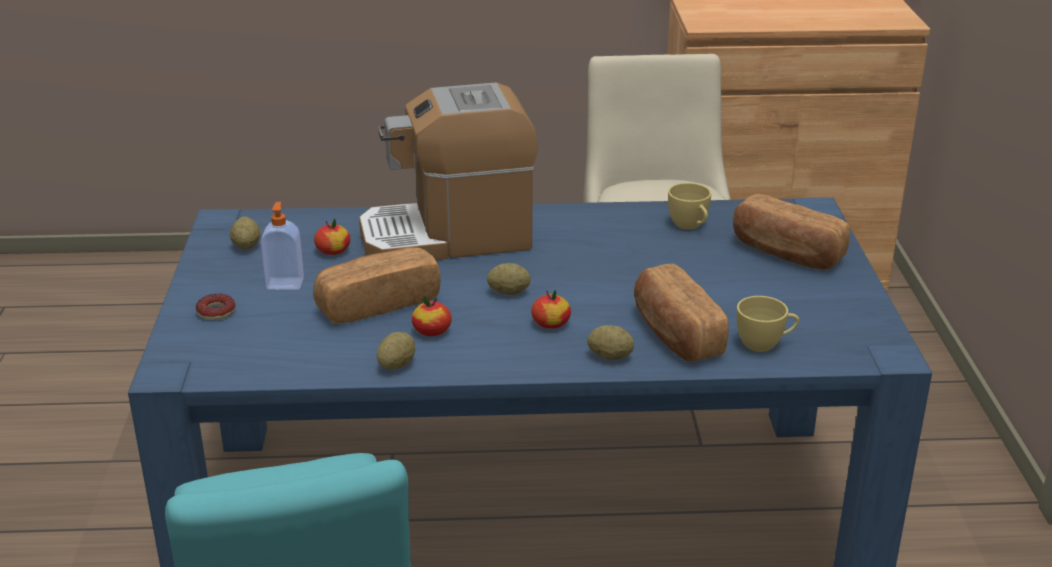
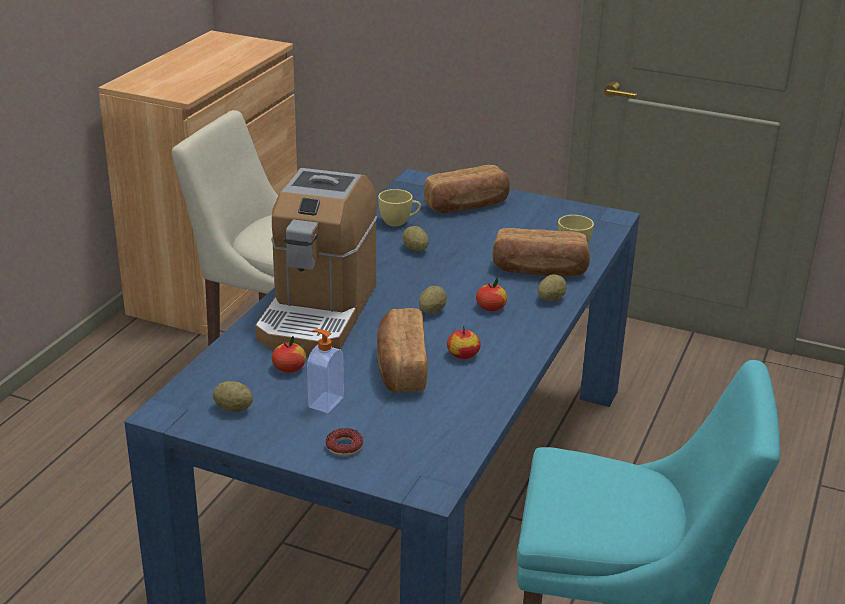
camera: 65 degrees left, 0 degrees up
potato [377,332,415,369] -> potato moved to [403,226,429,251]

